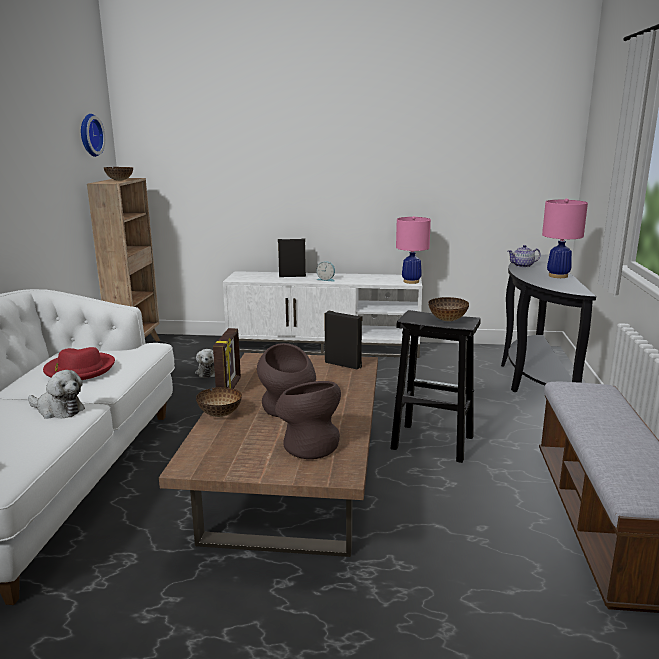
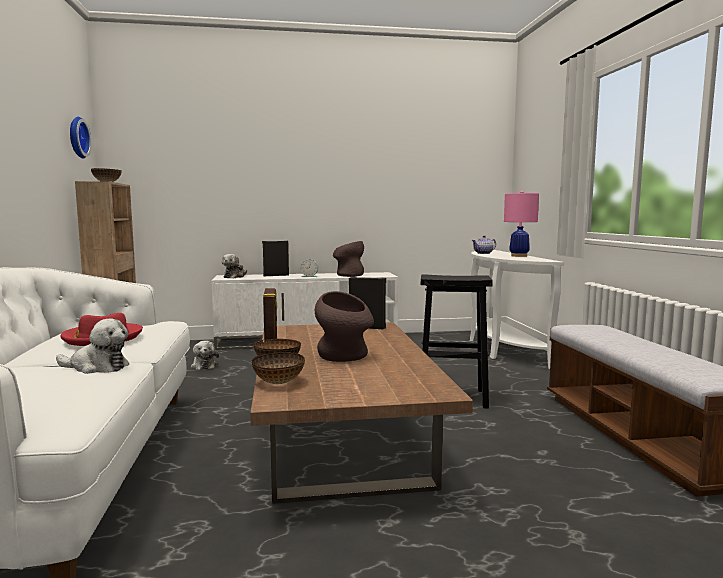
camera: 15 degrees left, 10 degrees down
brown vase [275,381,341,459] -> brown vase moved to [333,241,364,277]
pink table lamp [396,216,431,284] -> none
bowl [428,297,469,321] -> bowl moved to [251,352,305,384]
black console table [501,255,596,392] -> white console table [470,250,564,369]
none -> plush toy [222,254,247,278]

